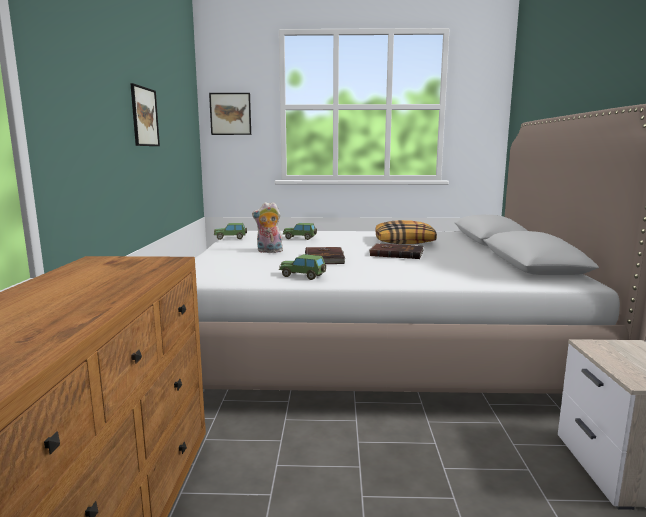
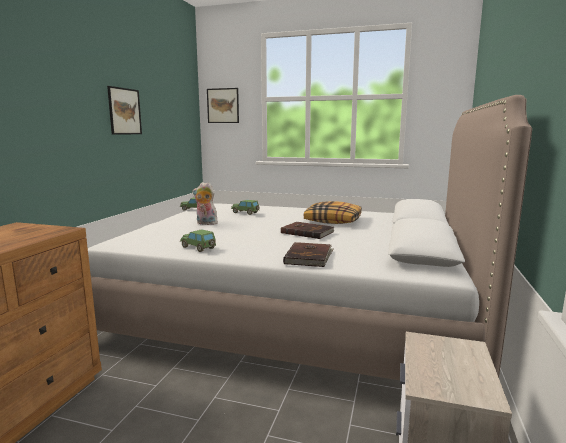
camera: 15 degrees right, 0 degrees up
brown book [305,247,345,264] -> brown book moved to [283,242,333,267]

